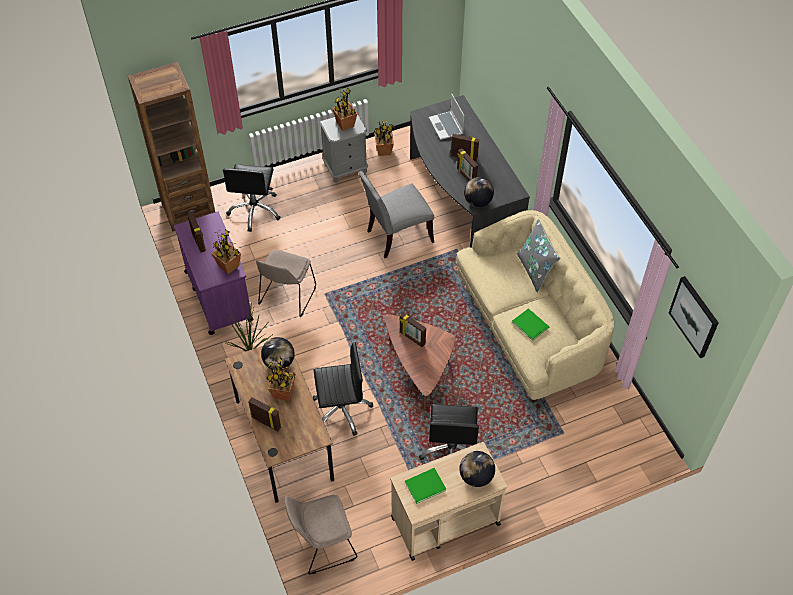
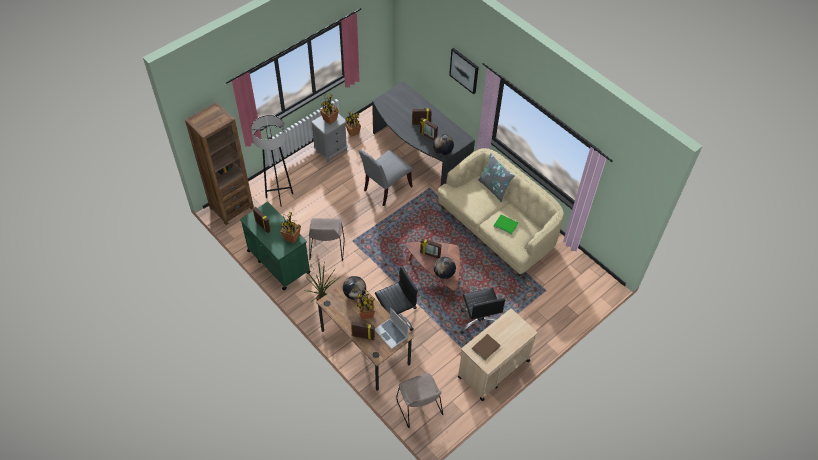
camera: 20 degrees left, 0 degrees up
purple cart [174,212,254,335] -> green cart [240,202,311,290]
black office chair [223,164,281,232] -> black floor lamp [251,115,293,207]
beige chair [285,495,357,574] -> beige chair turned 75 degrees counterclockwise [396,373,443,428]
green book [405,468,446,504] -> brown book [472,334,501,360]
laptop [429,94,464,140] -> laptop moved to [375,308,408,349]
globe [459,451,495,487] -> globe moved to [434,257,456,279]
picture [669,276,719,359] -> picture moved to [449,48,479,94]

